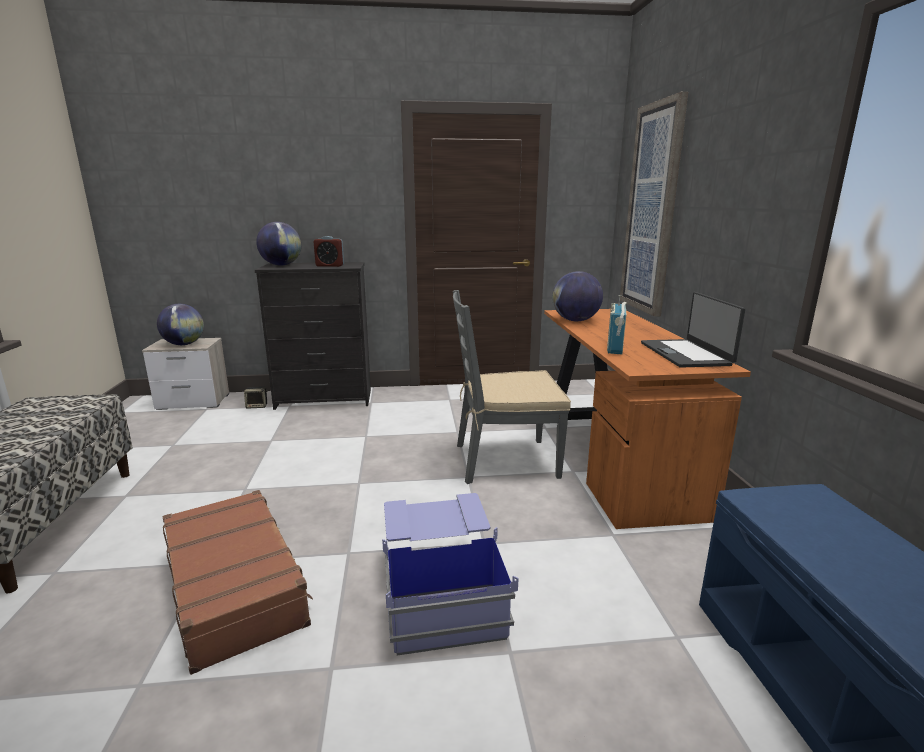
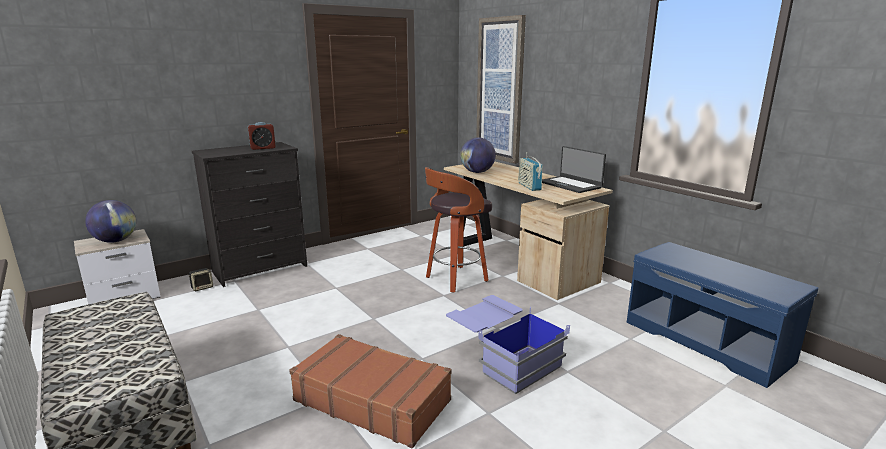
camera: 30 degrees left, 0 degrees up
globe [256,222,301,266] -> none
grey chair [453,290,571,484] -> stool [425,167,492,293]
orange desk [544,309,751,529] -> beige desk [444,161,613,300]

